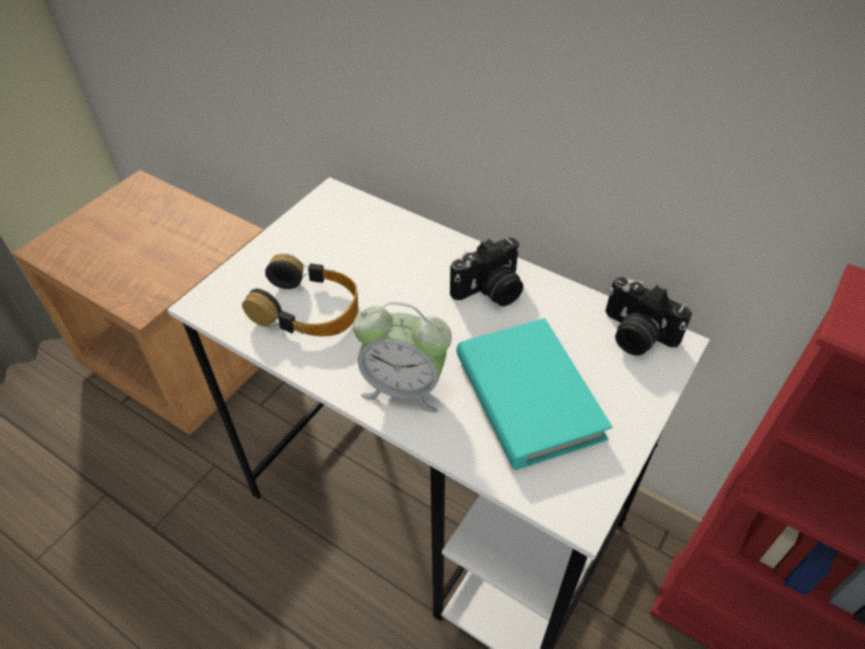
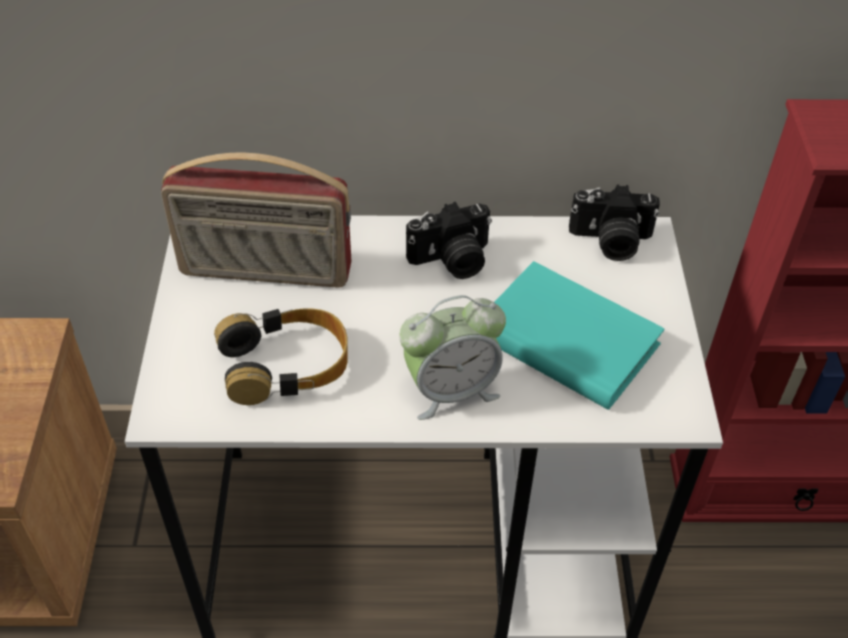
camera: 35 degrees left, 0 degrees up
camera [450,237,523,306] -> camera turned 45 degrees clockwise [406,202,492,279]
none -> radio [161,152,351,288]

